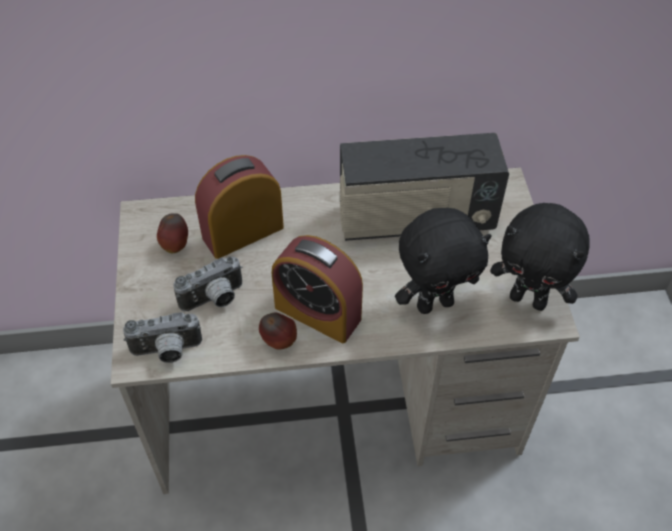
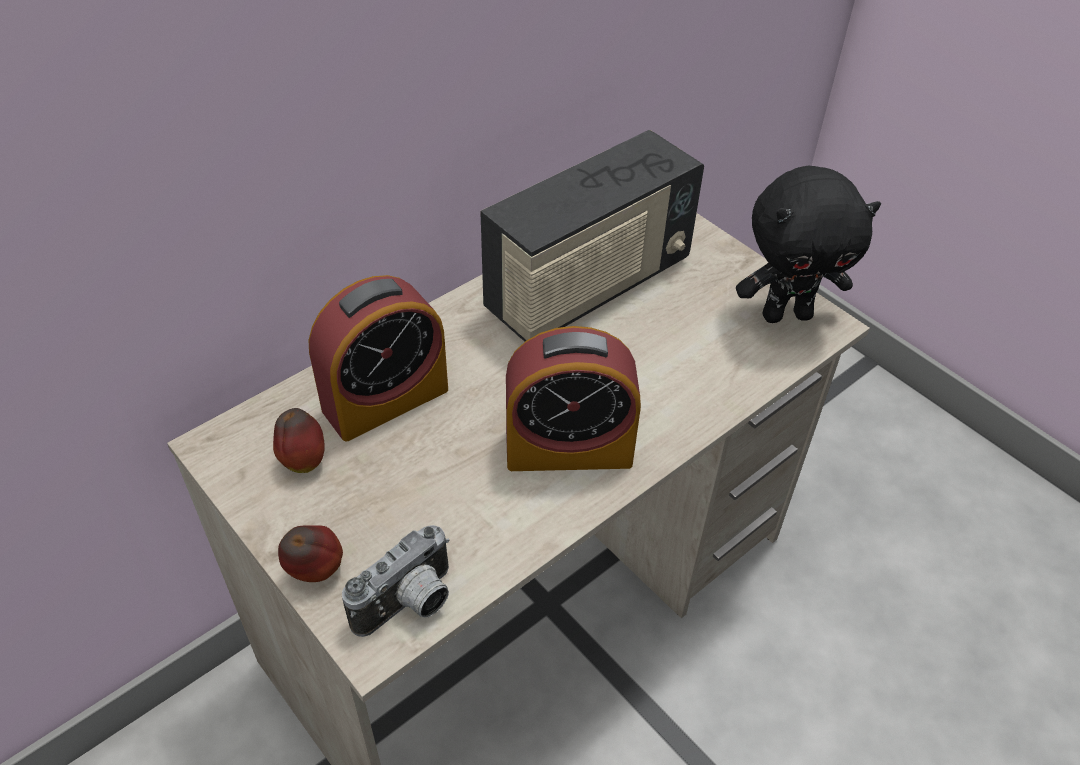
camera: 35 degrees left, 5 degrees down
camera [173,257,242,311] -> none
alarm clock [195,155,284,259] -> alarm clock turned 150 degrees counterclockwise [308,275,448,441]
apple [259,313,297,350] -> apple moved to [278,526,343,582]
black plush toy [395,208,491,314] -> none

